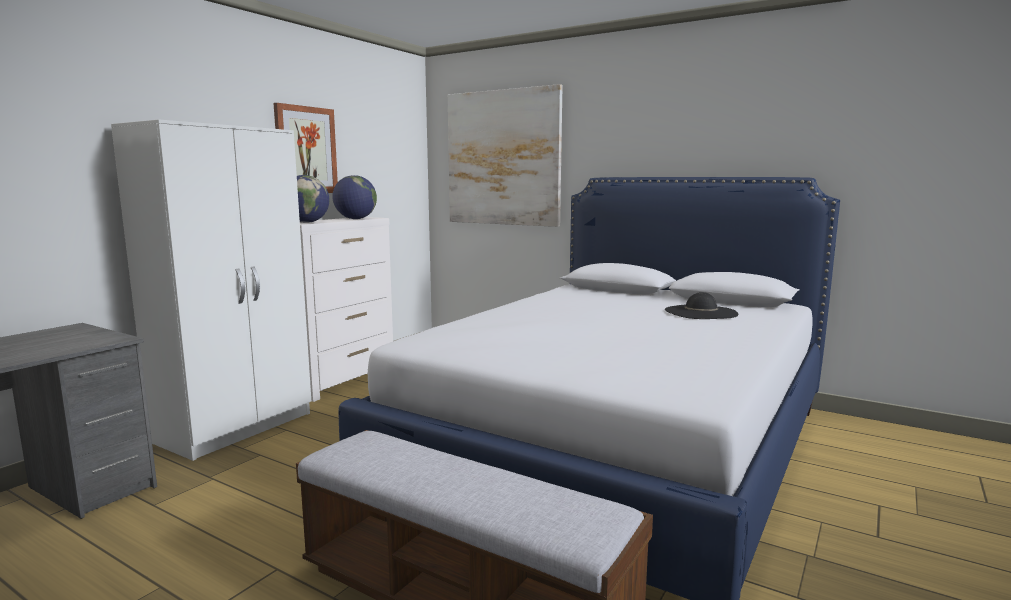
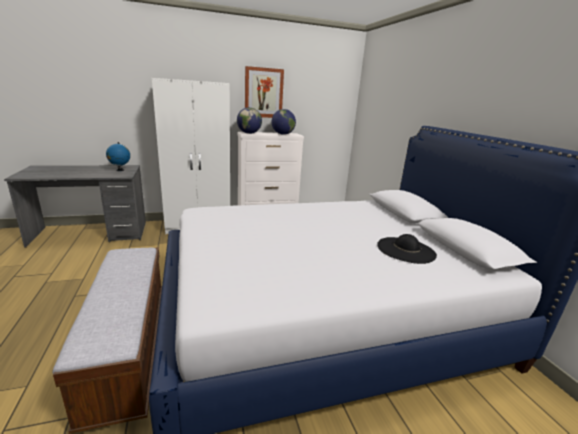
camera: 40 degrees right, 10 degrees up
picture [448,84,563,227] -> none
none -> globe [106,142,130,171]

